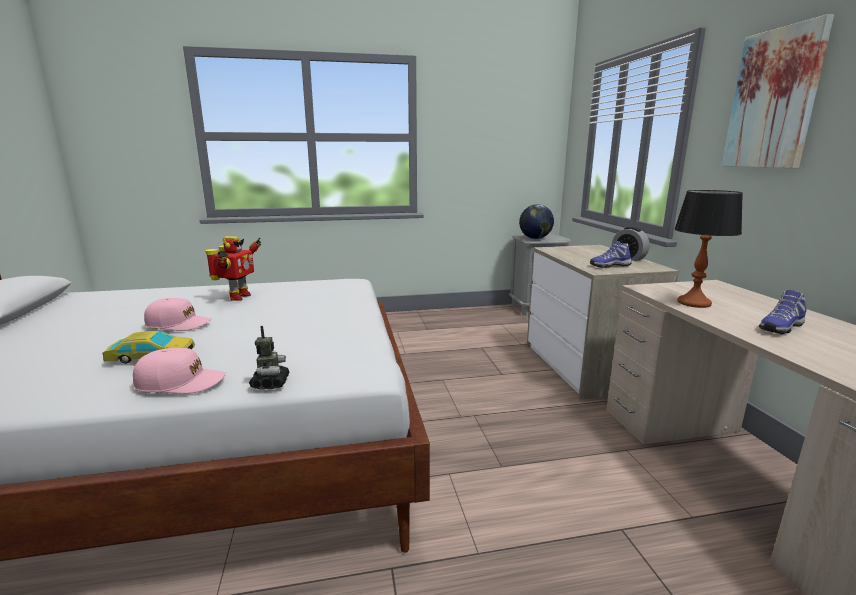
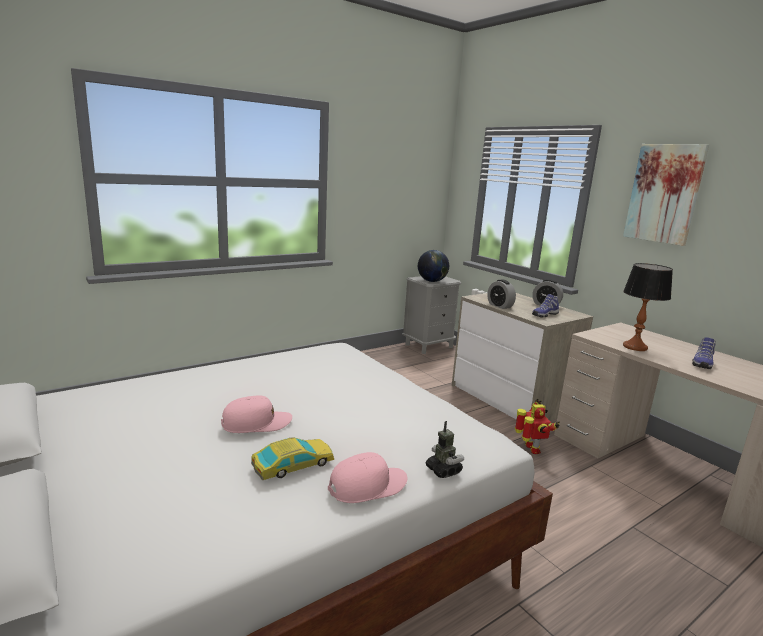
camera: 25 degrees left, 0 degrees up
toy robot [206,236,261,301] -> toy robot moved to [515,399,560,454]
none -> alarm clock [487,280,516,309]

